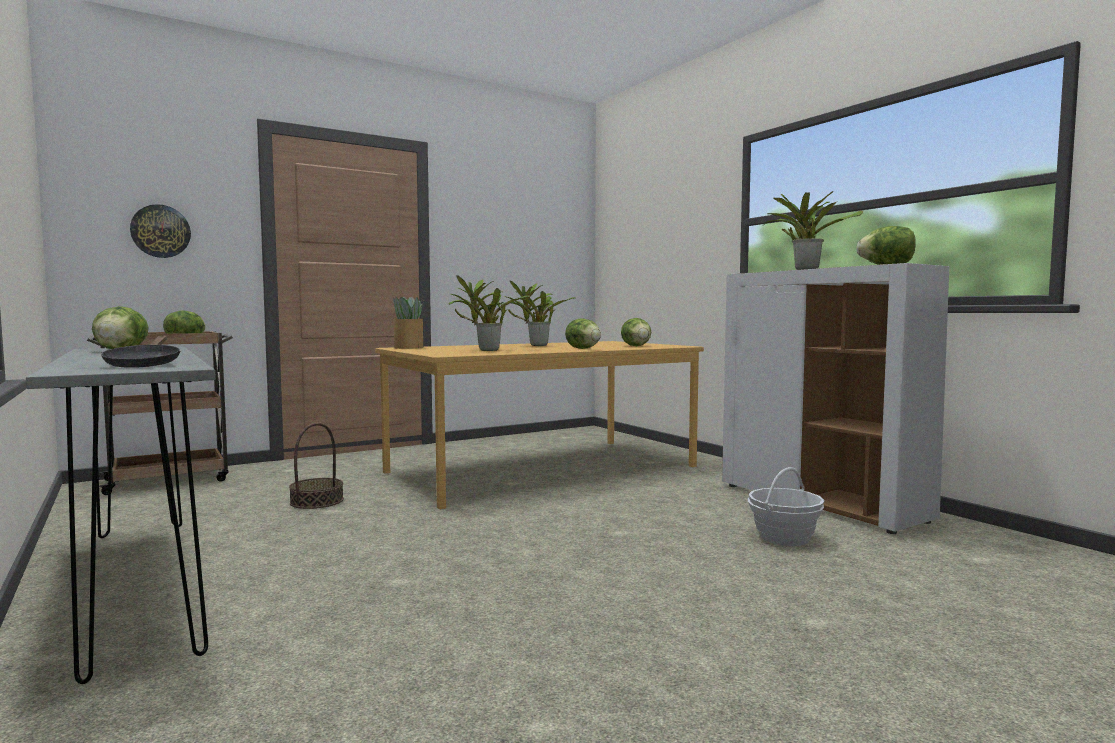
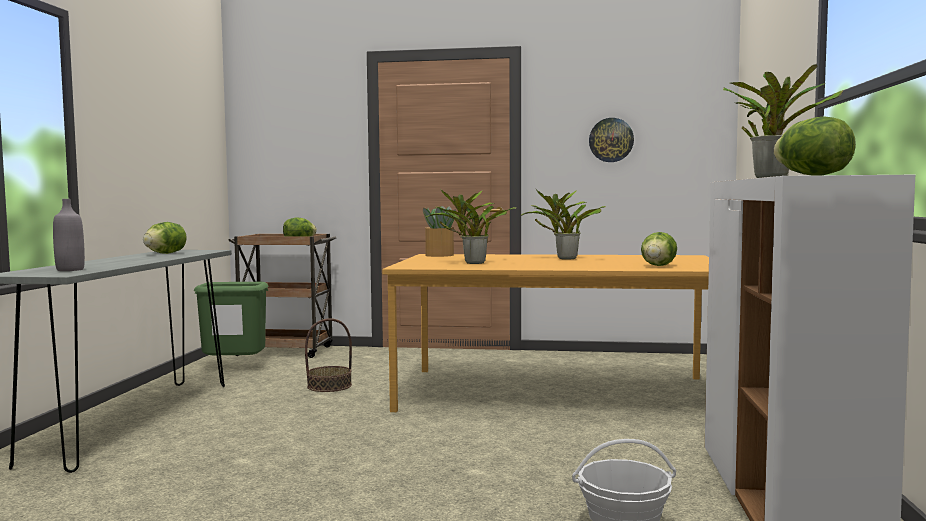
camera: 40 degrees right, 0 degrees up
black frying pan [101,335,180,368] -> grey bottle [53,199,85,271]
wall clock [130,204,191,258] -> wall clock moved to [589,118,634,162]
lettuce [565,318,601,349] -> none
none -> green trash can [194,282,268,355]

